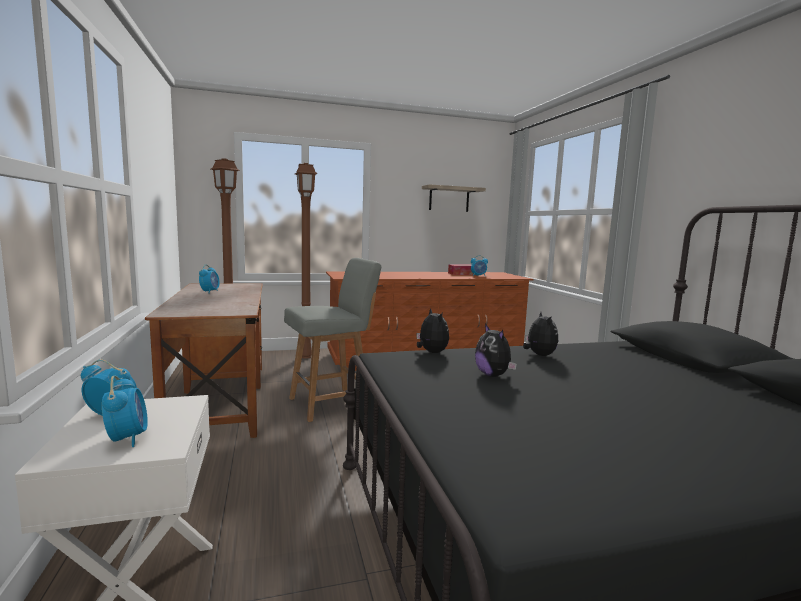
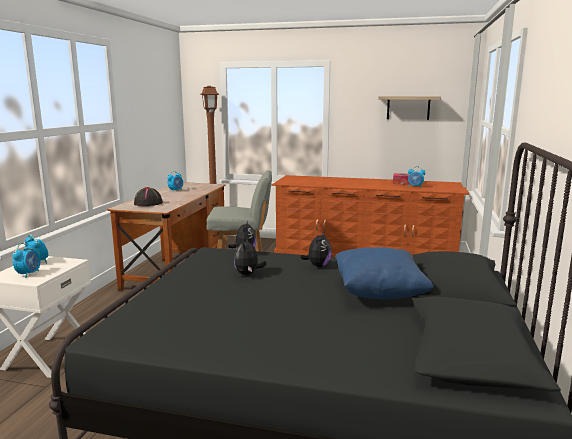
camera: 30 degrees right, 5 degrees up
brown floor lamp [295,163,318,359] -> none
none -> black hat [134,187,163,206]
none -> blue pillow [335,247,434,300]

